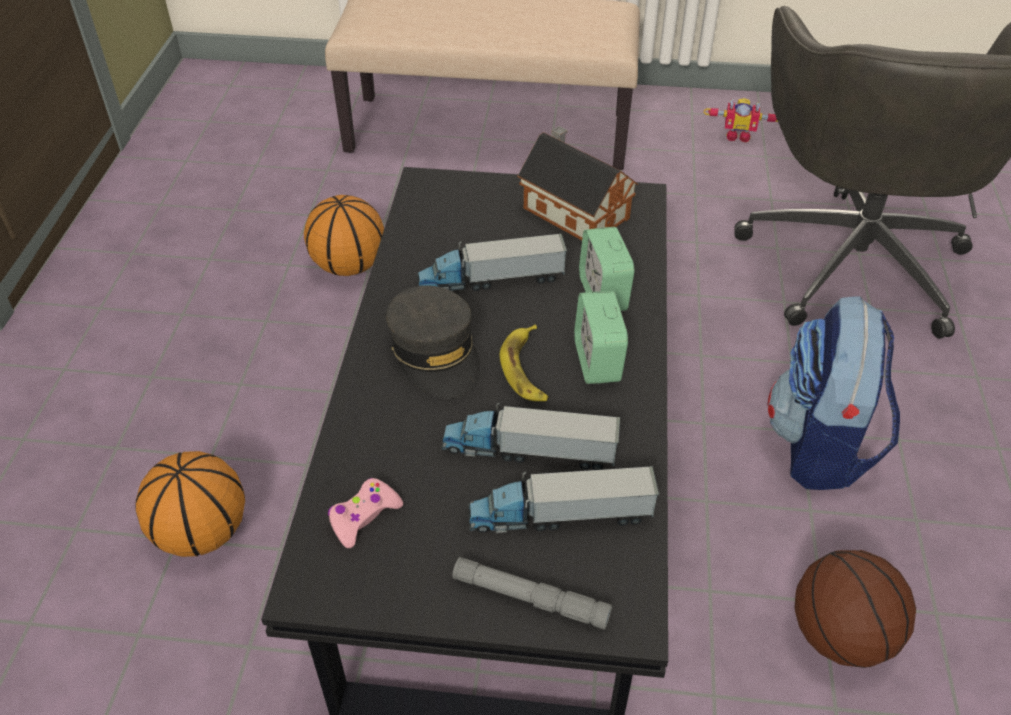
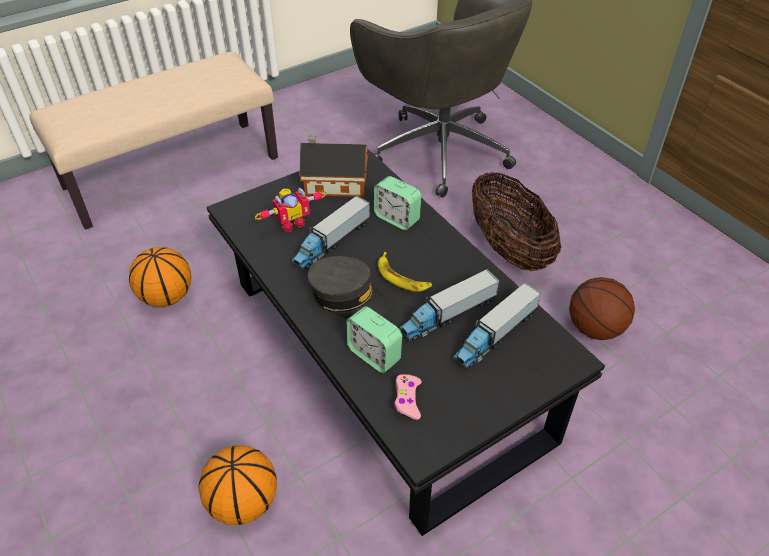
camera: 40 degrees left, 0 degrees up
grey flashlight [452,557,612,630] -> none
alarm clock [574,291,628,384] -> alarm clock moved to [347,307,402,373]
toy robot [703,98,778,142] -> toy robot moved to [255,188,326,232]
backpack [767,296,900,490] -> basket [472,172,561,271]

